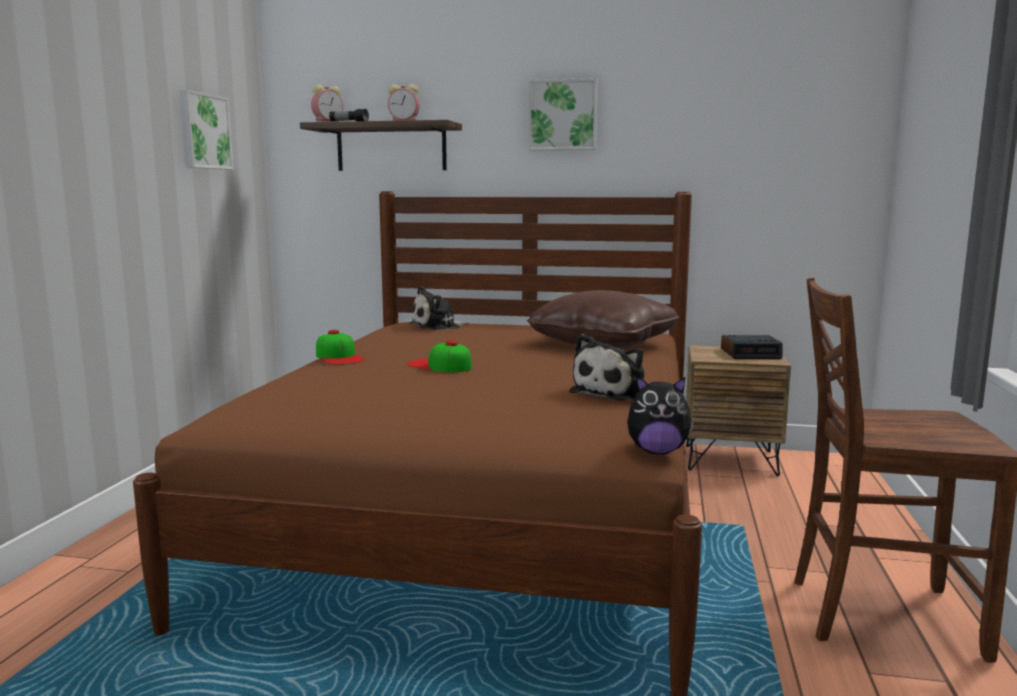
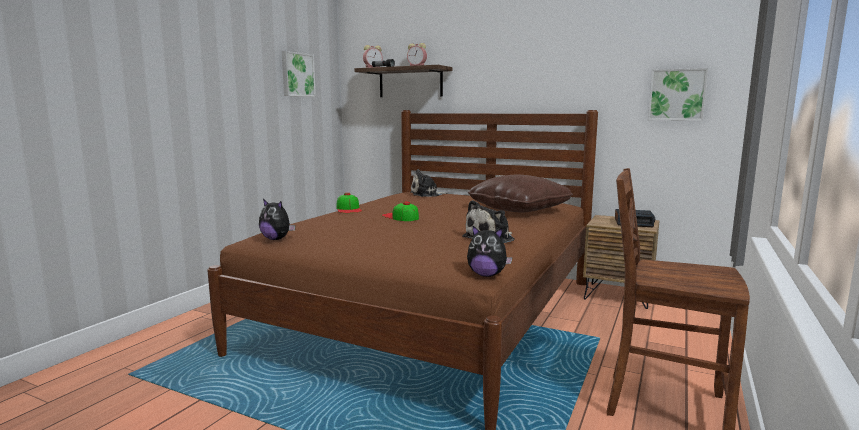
camera: 15 degrees right, 0 degrees up
picture [529,78,598,150] -> picture moved to [648,68,708,121]
none -> plush toy [259,199,295,240]

